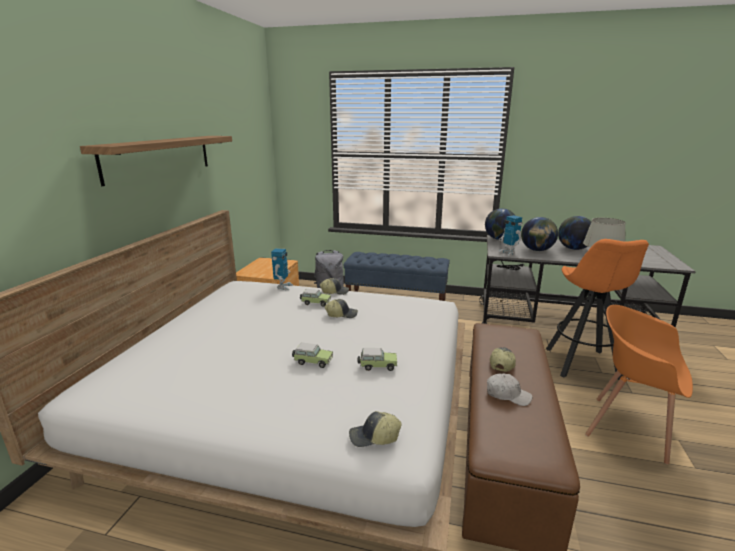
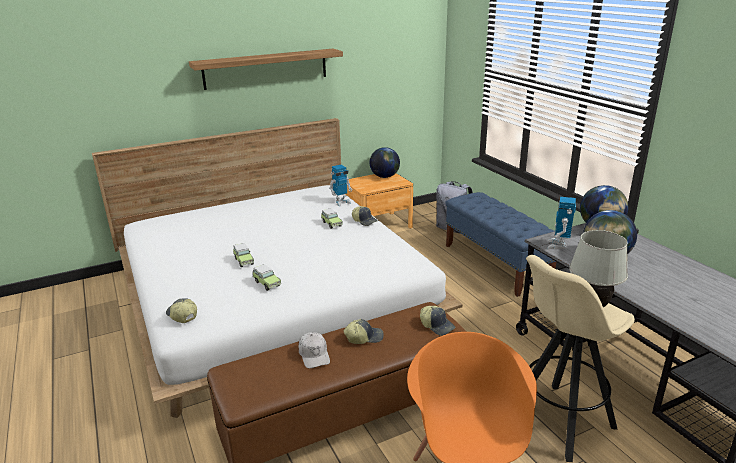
camera: 50 degrees right, 5 degrees up
cap [325,299,358,318] -> cap moved to [420,306,455,336]
orange stool [546,239,649,380] -> beige stool [526,255,635,462]
globe [558,216,592,250] -> globe moved to [370,147,400,178]

